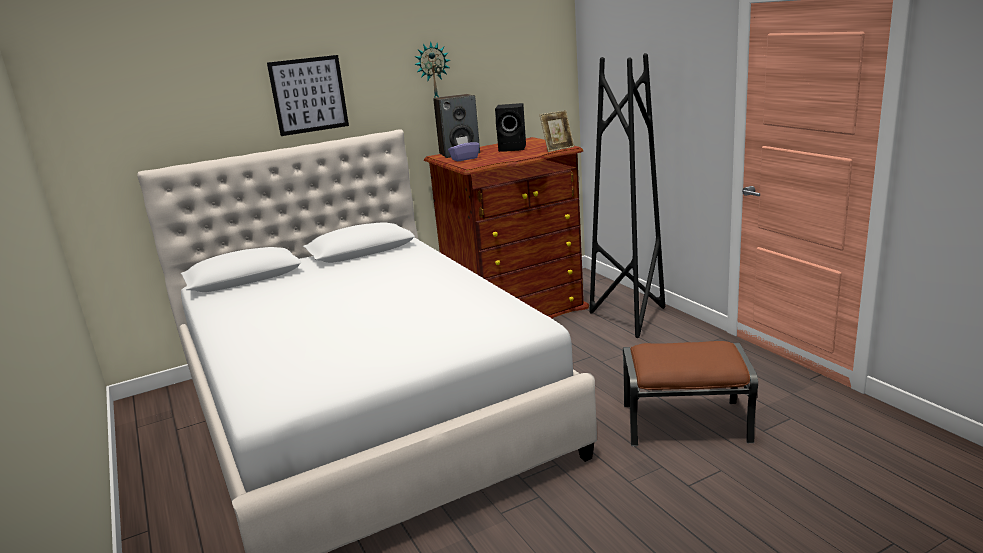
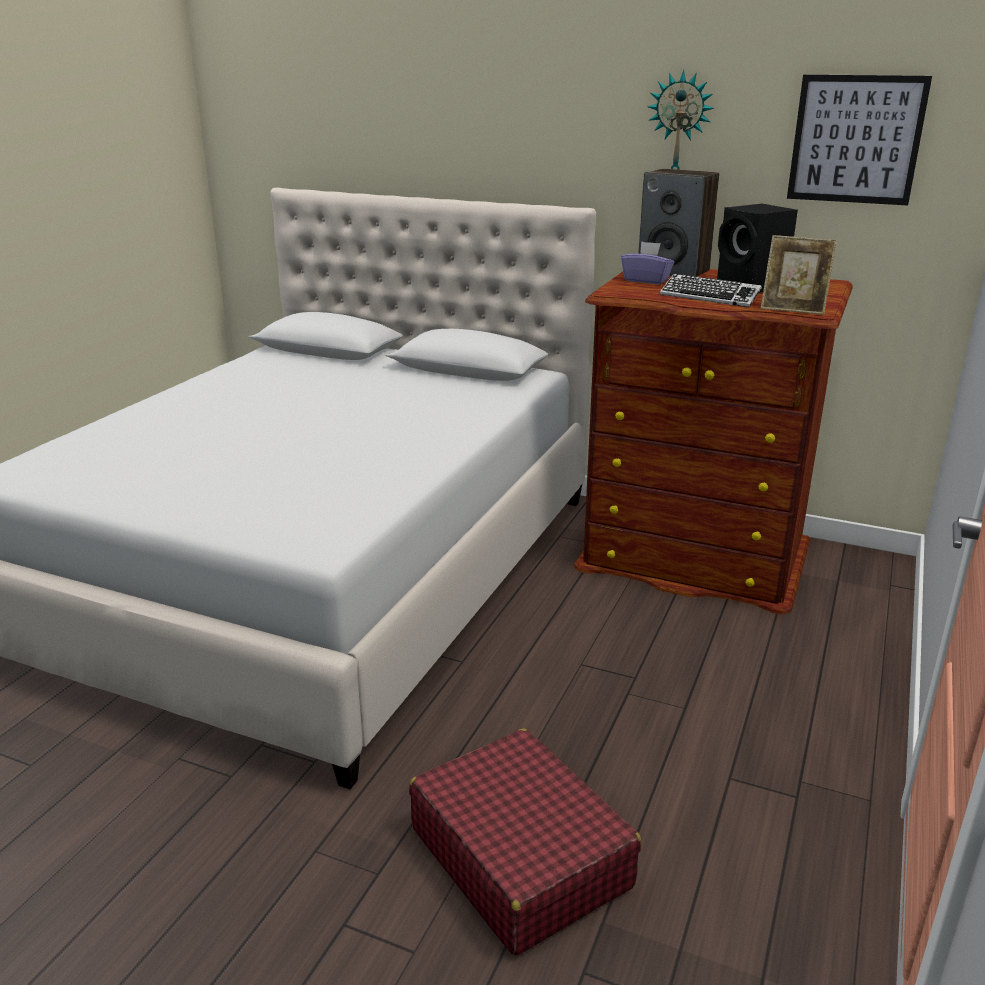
camera: 50 degrees right, 5 degrees up
picture [267,55,349,136] -> picture moved to [787,75,932,205]
black clothes rack [589,53,665,338] -> none
brown ottoman [623,341,758,446] -> red suitcase [409,729,642,956]
none -> keyboard [660,274,762,307]

